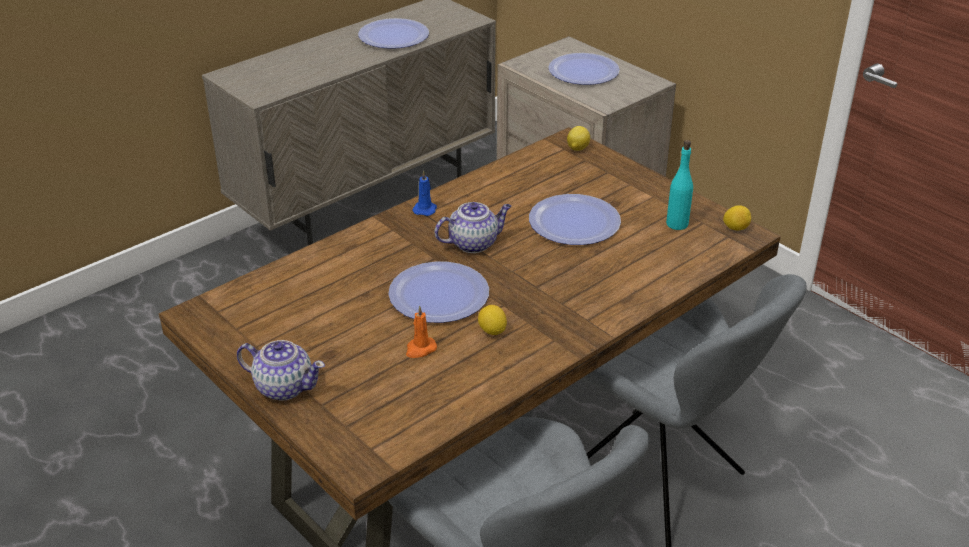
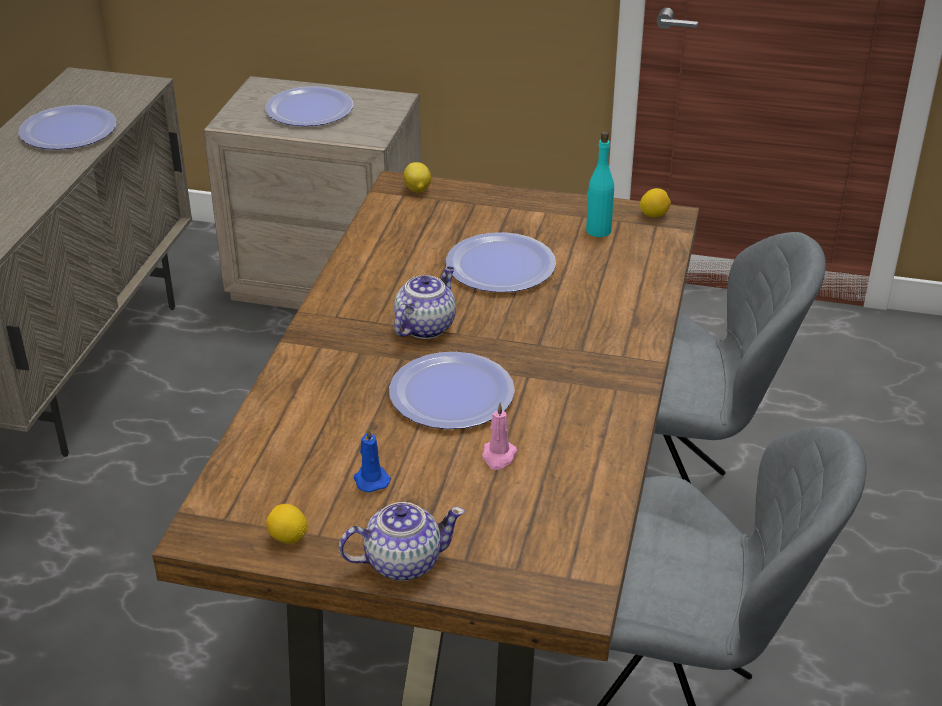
camera: 35 degrees left, 0 degrees up
orange candle [406,305,437,358] -> pink candle [482,403,518,470]
blue candle [412,170,437,216] -> blue candle moved to [354,427,391,492]
lemon [478,305,507,335] -> lemon moved to [266,504,308,543]

